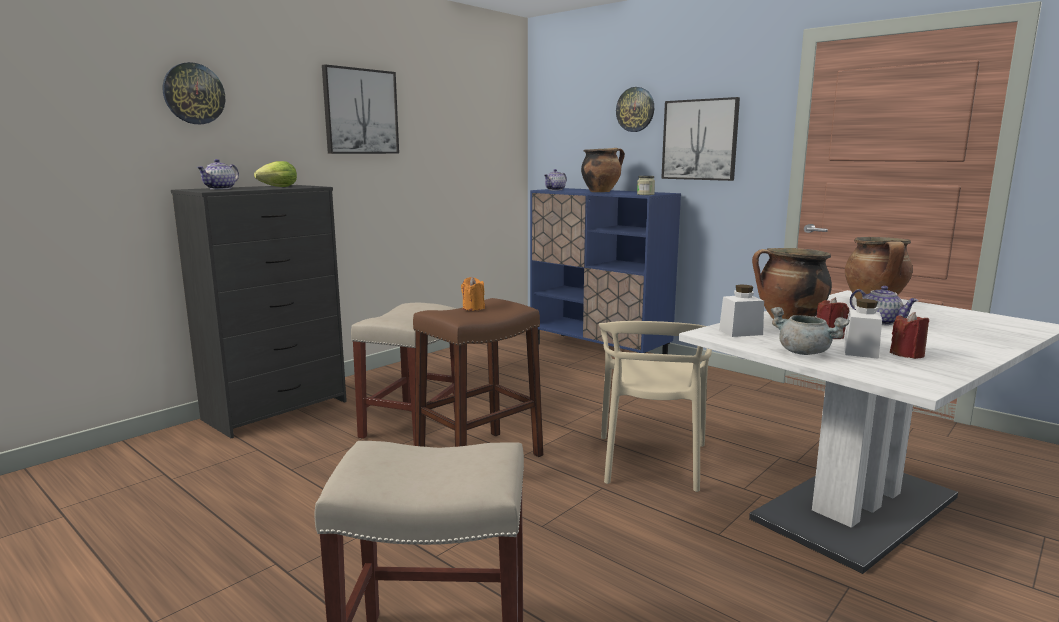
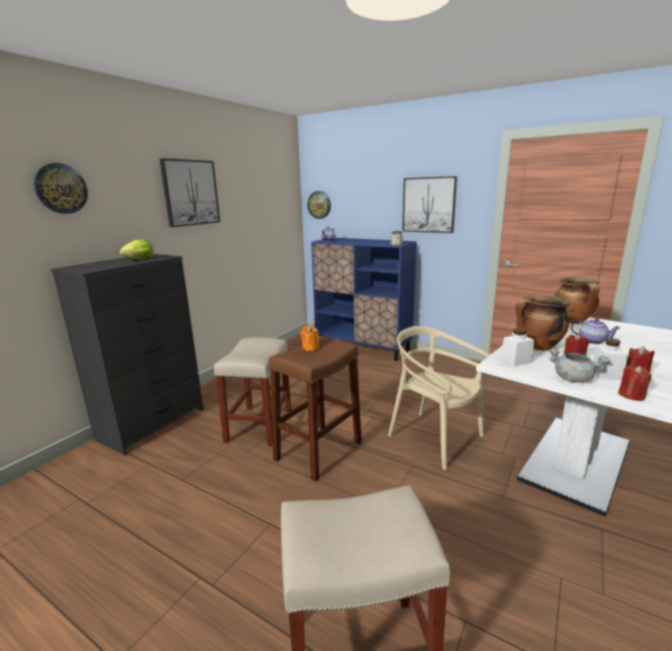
camera: 10 degrees left, 5 degrees up
teapot [197,159,239,190] -> none
cooking pot [581,148,625,192] -> none
beige chair [599,321,712,492] -> beige chair turned 135 degrees clockwise [388,326,490,470]
wall clock [616,87,654,132] -> wall clock moved to [307,191,331,219]
none -> red candle [618,366,652,401]

